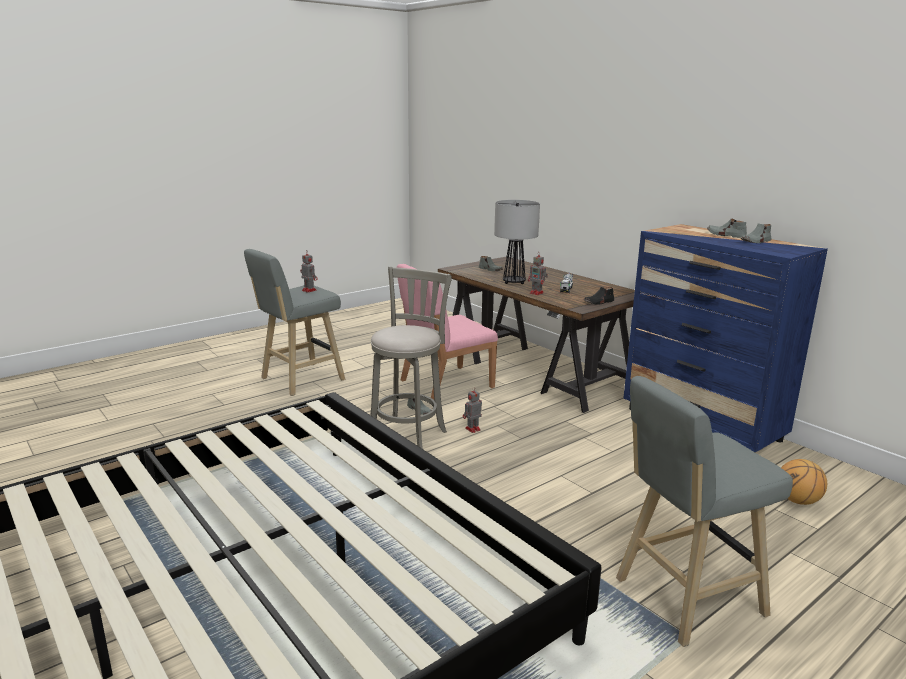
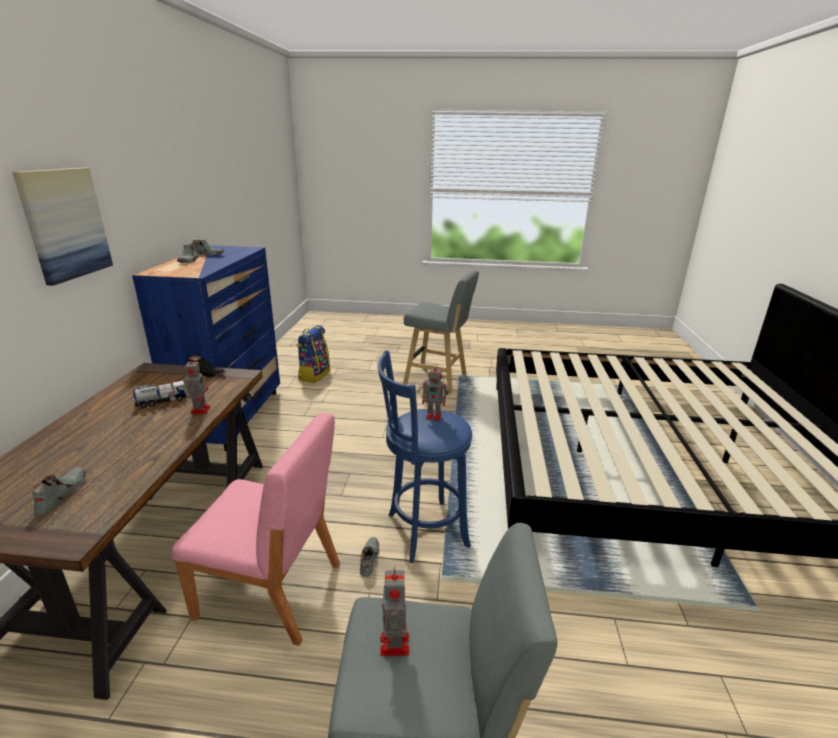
camera: 135 degrees left, 5 degrees up
grey stool [370,266,452,449] -> blue stool [377,350,472,563]
toy robot [463,387,482,433] -> toy robot moved to [422,364,449,421]
table lamp [494,200,540,284] -> none
basketball [781,459,827,505] -> backpack [297,325,330,383]
none -> picture [12,168,113,286]

